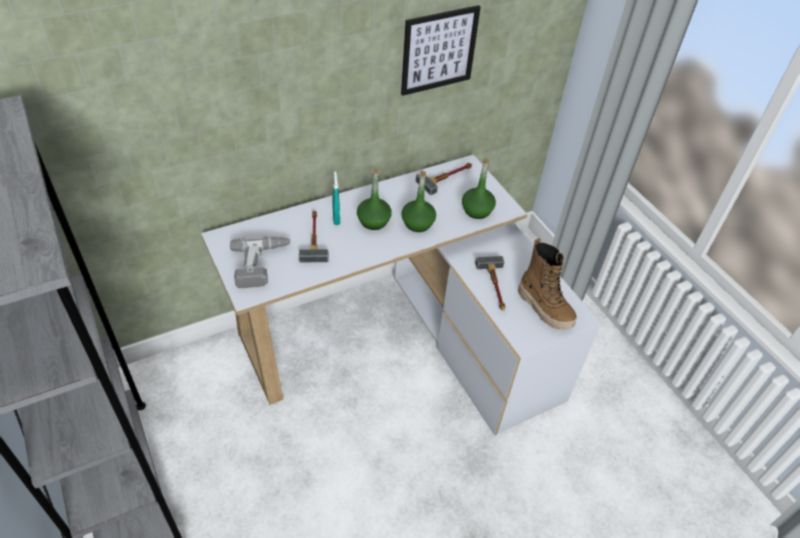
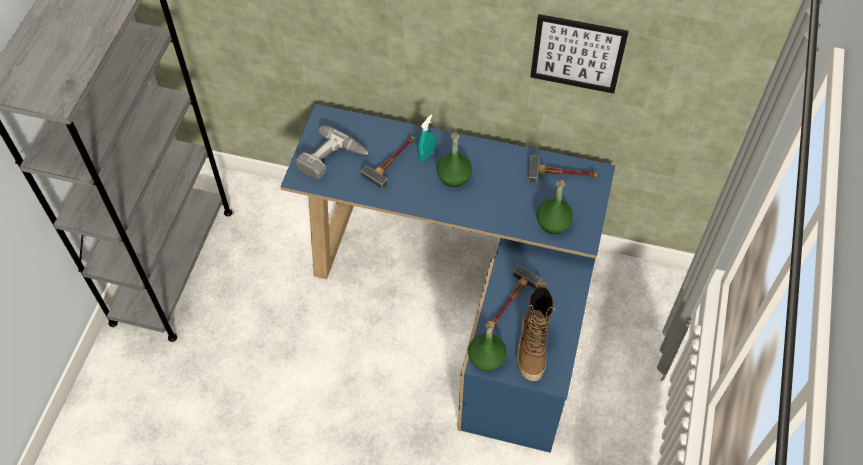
camera: 45 degrees right, 10 degrees up
white desk [201,154,602,436] -> blue desk [280,104,615,453]
green bottle [401,171,436,232] -> green bottle moved to [468,321,507,371]

